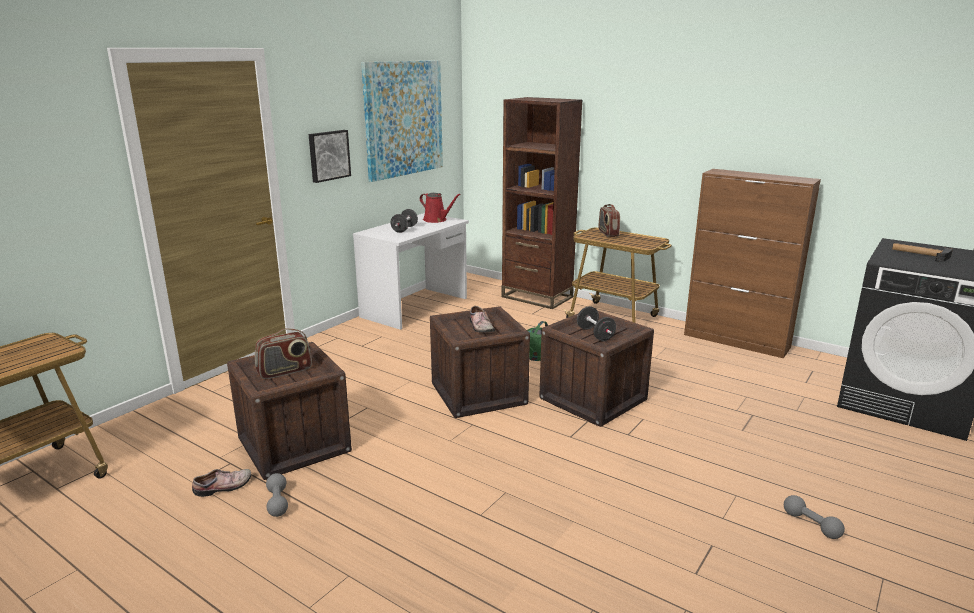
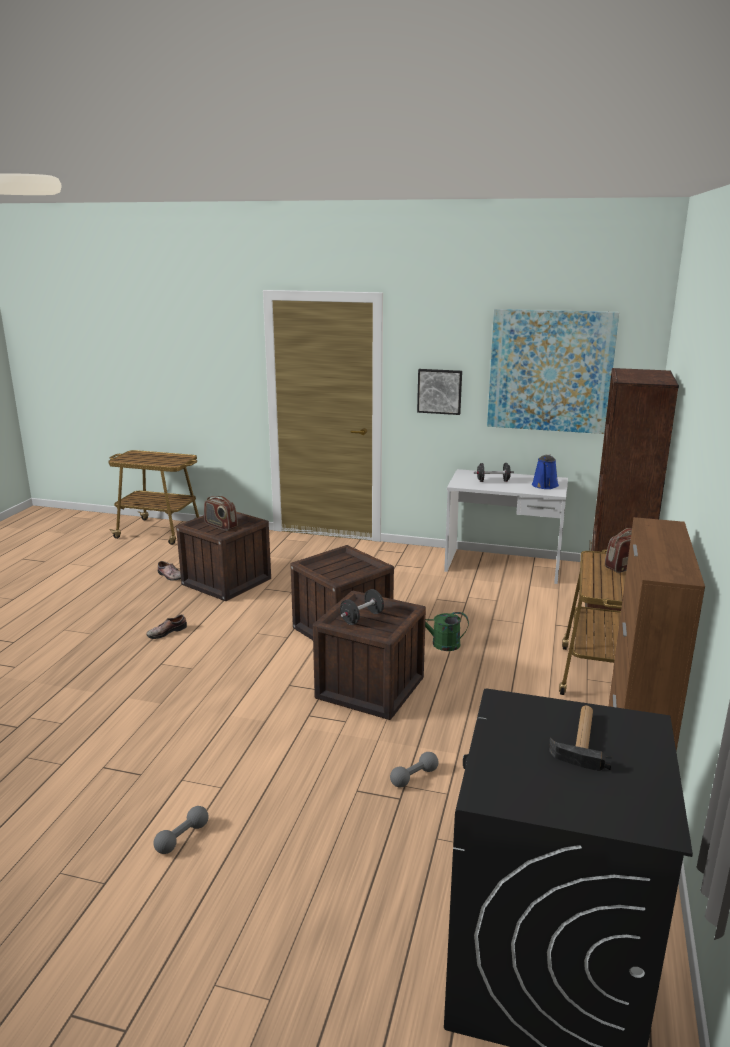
camera: 70 degrees right, 0 degrees up
grey dumbbell [266,473,288,517] -> grey dumbbell moved to [390,752,438,788]
red watering can [419,193,461,223] -> blue watering can [532,454,559,489]
shoe [470,306,495,333] -> shoe moved to [146,614,187,639]

